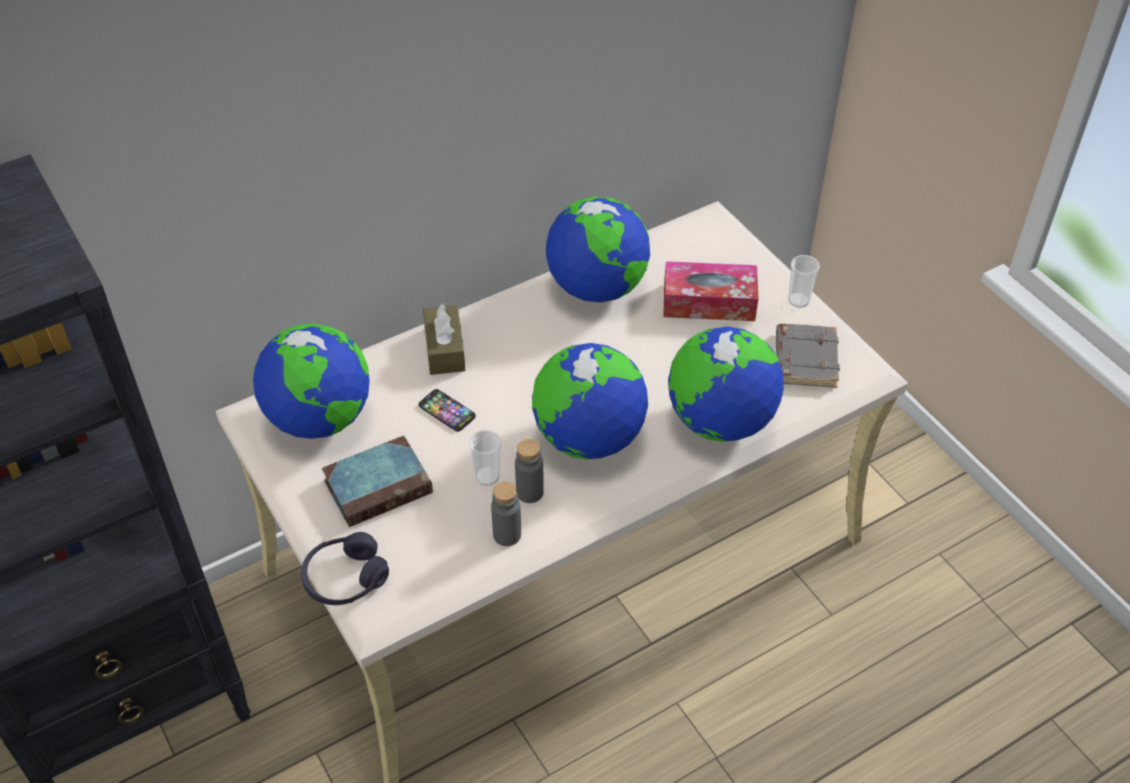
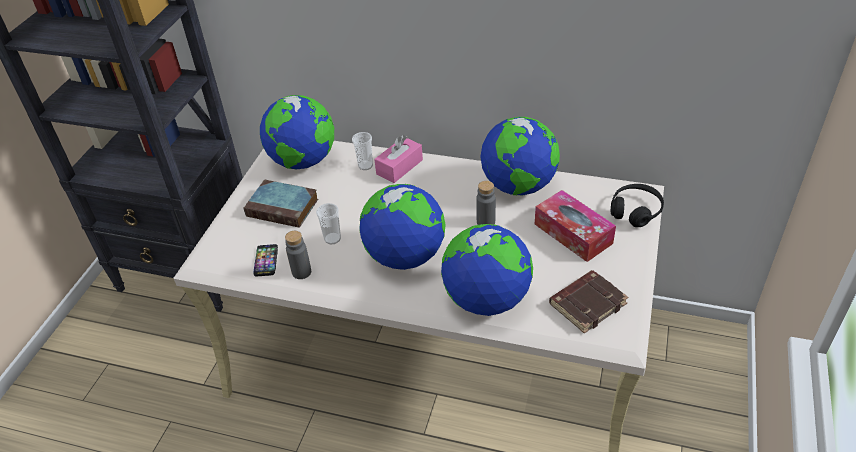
camera: 50 degrees right, 5 degrees down
purple headphones [301,532,389,605] -> none
phone [418,389,476,432] -> phone moved to [253,244,278,276]
brown tissue box [423,303,465,375] -> pink tissue box [374,135,423,183]
grey bottle [515,439,544,503] -> grey bottle moved to [476,181,496,225]
grey book [776,324,840,388] -> brown book [549,270,628,334]
cup [788,255,820,308] -> cup moved to [352,132,373,170]
none -> black headphones [611,184,664,227]

